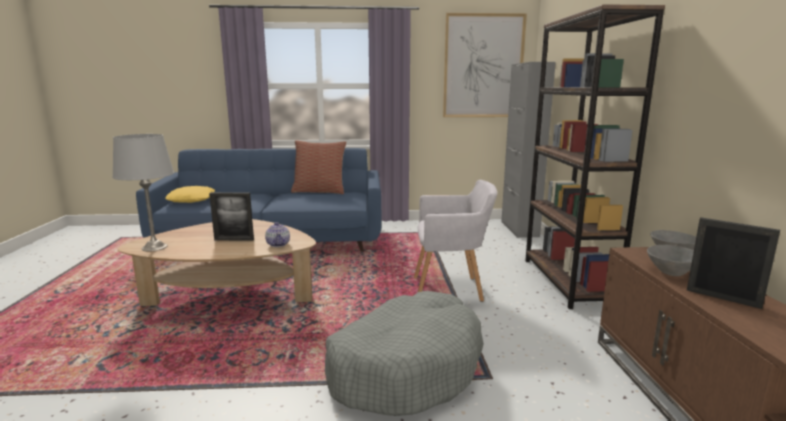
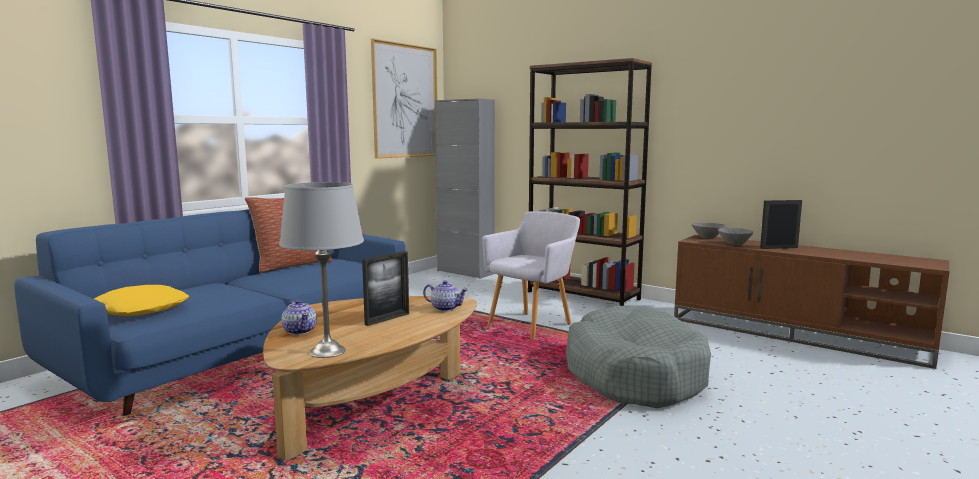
camera: 50 degrees left, 5 degrees down
none -> teapot [282,300,317,335]

